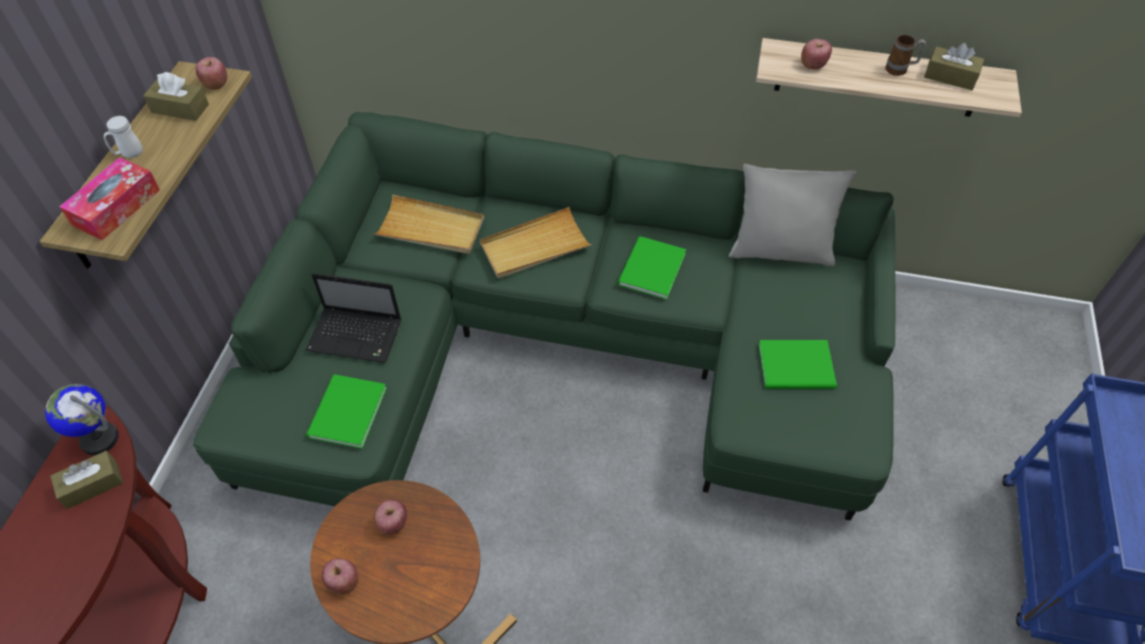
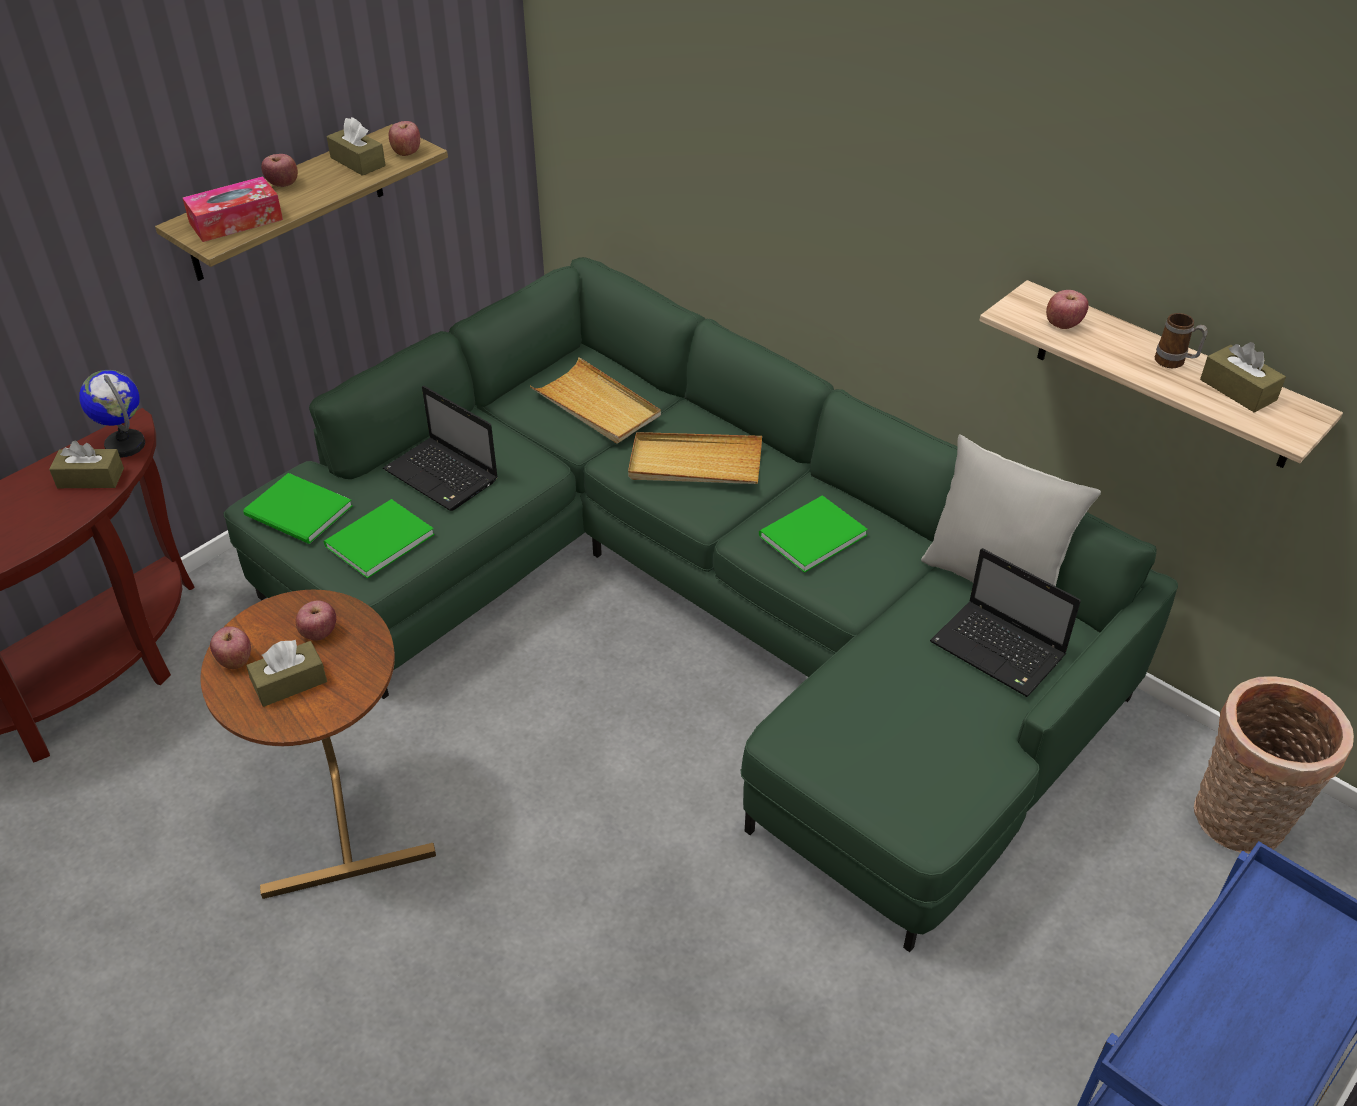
camera: 30 degrees right, 10 degrees down
white mug [104,116,143,158] -> apple [261,154,298,187]
green book [759,340,837,389] -> green book moved to [243,473,353,544]
none -> brown tissue box [246,639,327,707]
none -> laptop [930,548,1081,697]
none -> basket [1194,676,1354,854]

